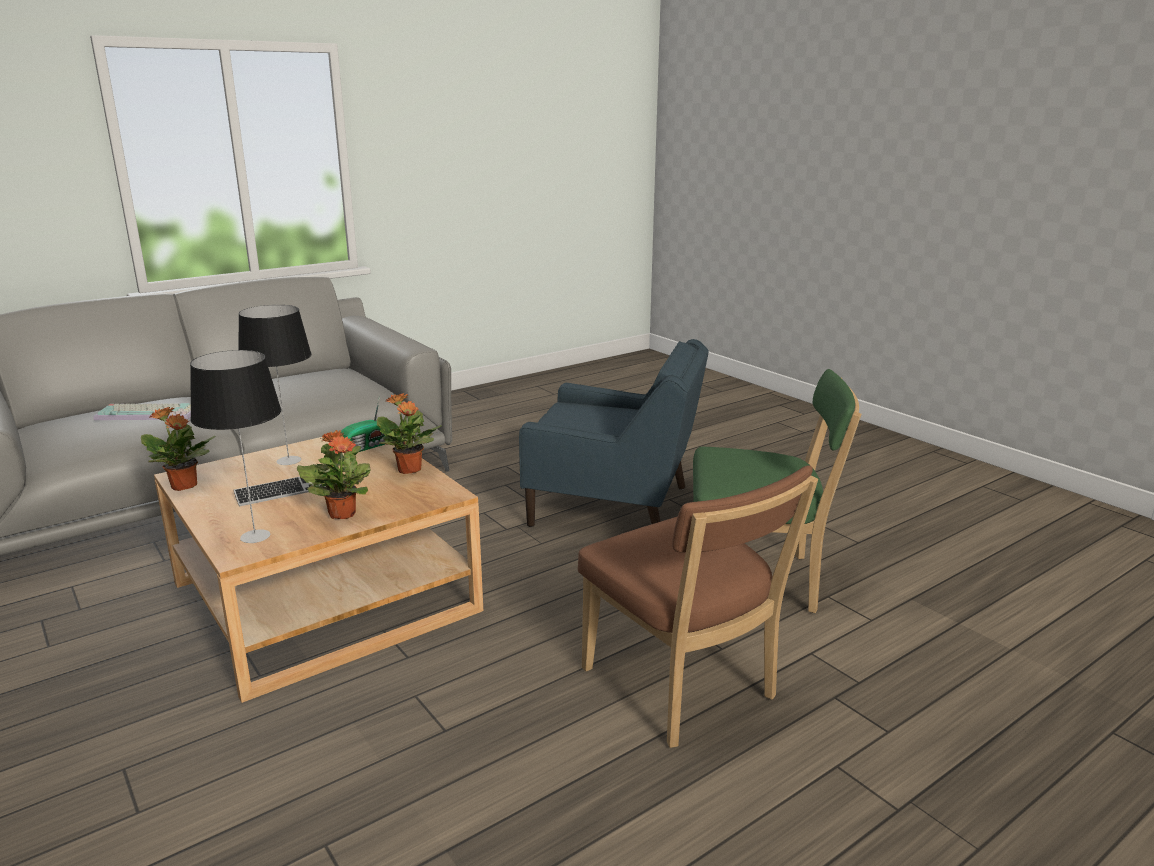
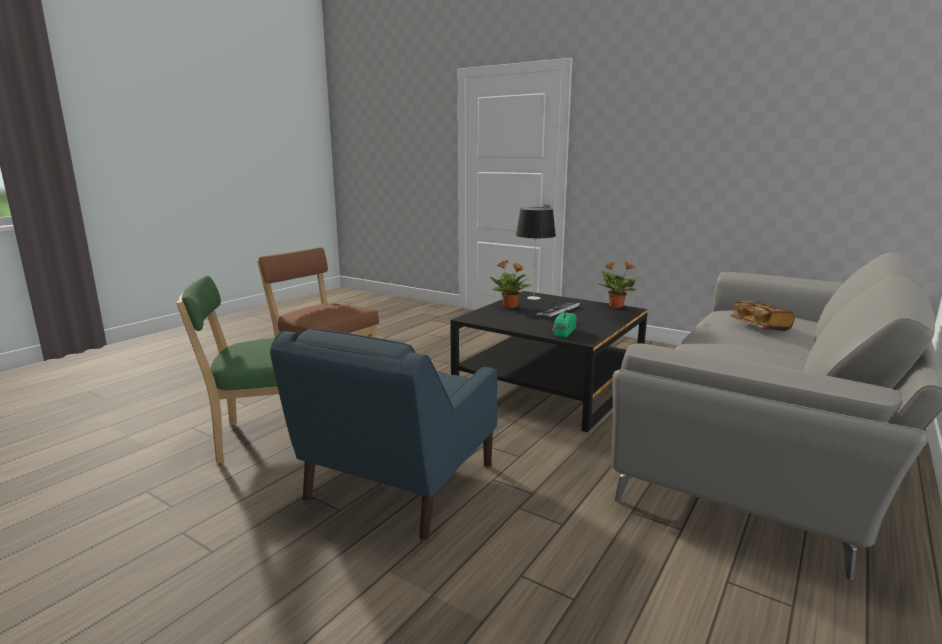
camera: 160 degrees right, 5 degrees down
keyboard [93,403,191,420] -> book [730,301,795,331]
beige coffee table [154,437,483,703] -> black coffee table [450,291,648,432]
table lamp [238,305,312,465] -> none
potted plant [377,393,442,474] -> none
blue armchair [519,339,709,527] -> blue armchair turned 60 degrees counterclockwise [270,328,498,540]

